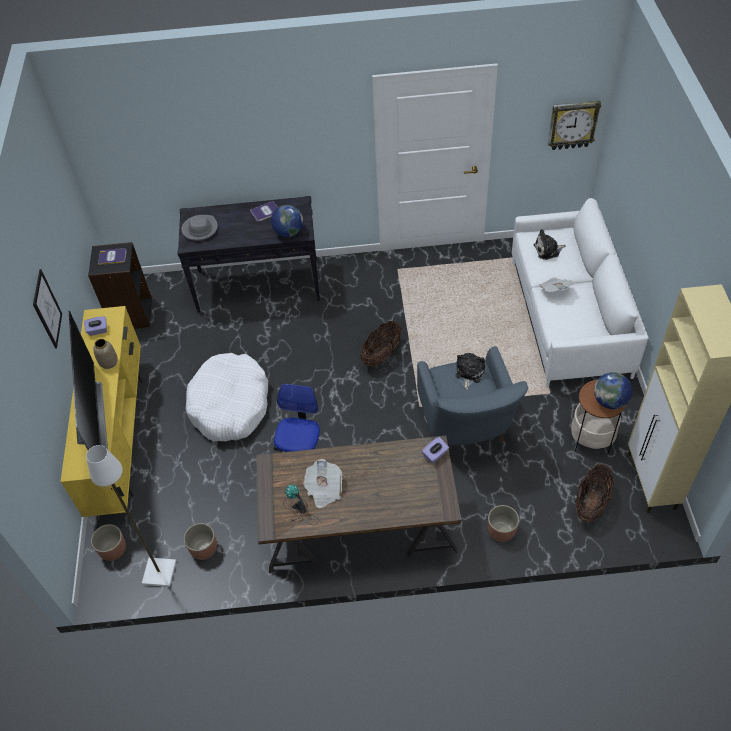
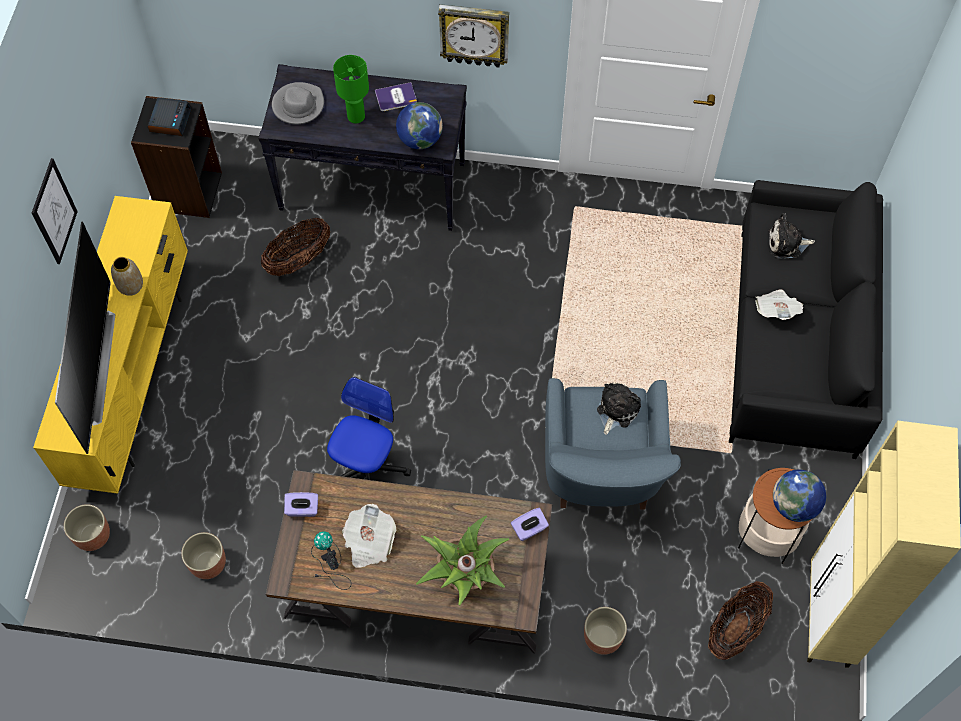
camera: 10 degrees right, 10 degrees up
purple tissue box [84,316,107,336] -> purple tissue box moved to [284,492,318,517]
white floor lamp [86,445,176,587] -> none
book [98,248,127,265] -> alarm clock [148,97,192,136]
white dog bed [186,353,268,442] -> none
basket [360,321,401,366] -> basket moved to [261,218,330,276]
white sofa [512,198,648,387] -> black sofa [729,180,883,459]
wall clock [548,101,601,150] -> wall clock moved to [438,4,509,68]
none -> green table lamp [333,55,369,123]
none -> potted plant [416,516,509,605]

